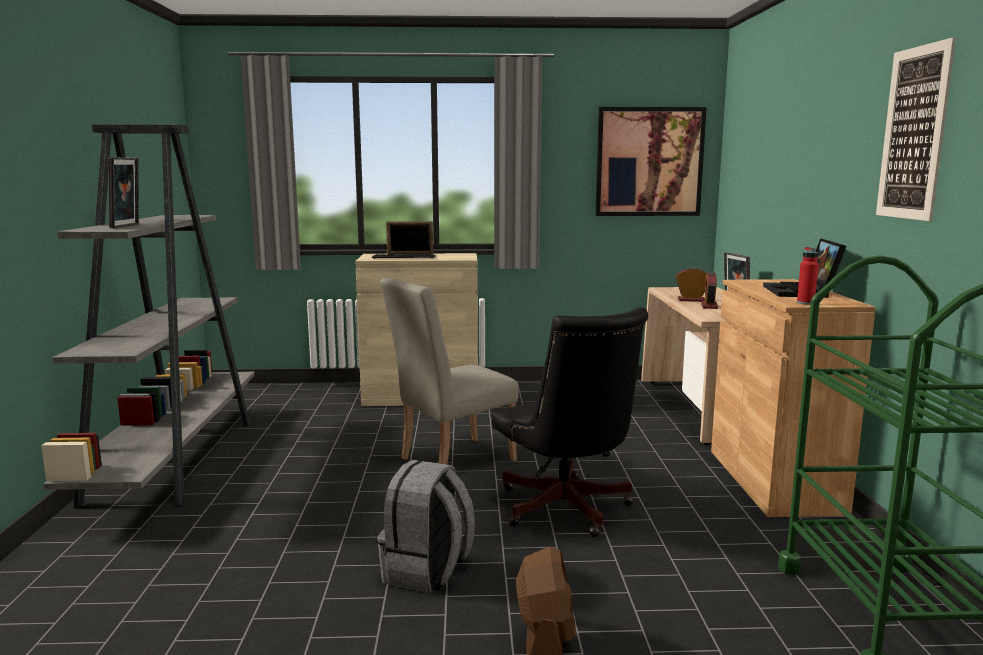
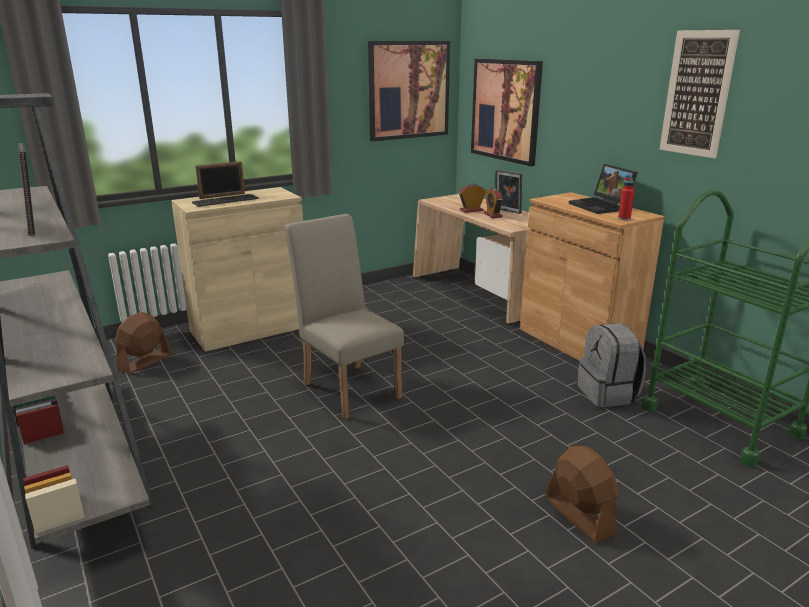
camera: 30 degrees left, 10 degrees up
grey backpack [377,460,475,593] -> grey backpack moved to [577,323,646,407]
beige chair [380,277,518,464] -> beige chair turned 120 degrees clockwise [285,214,404,419]
black office chair [492,307,648,537] -> none
none -> brown fan [115,312,172,374]
none -> picture [471,59,543,166]

